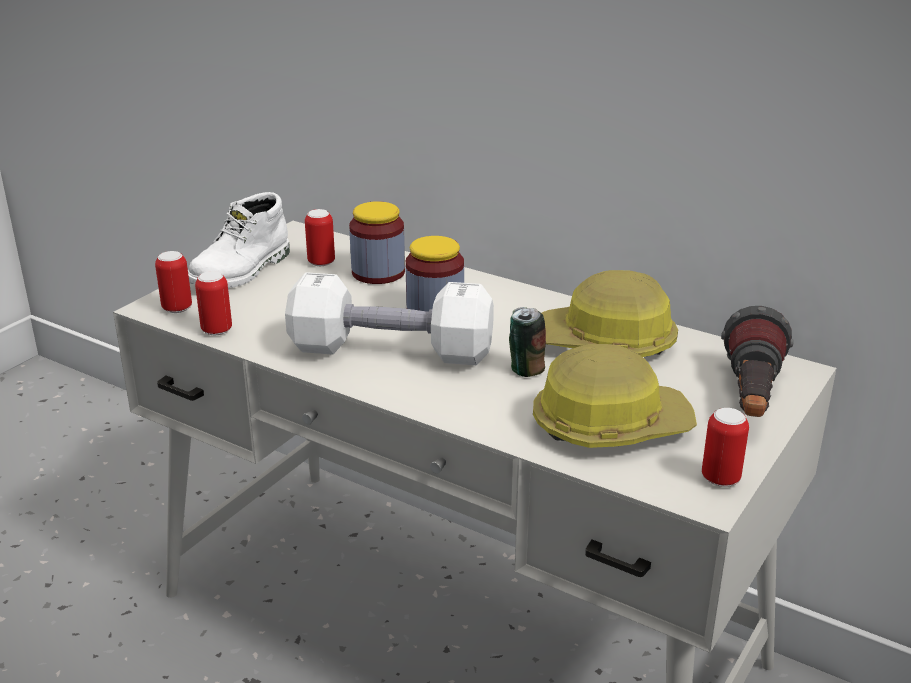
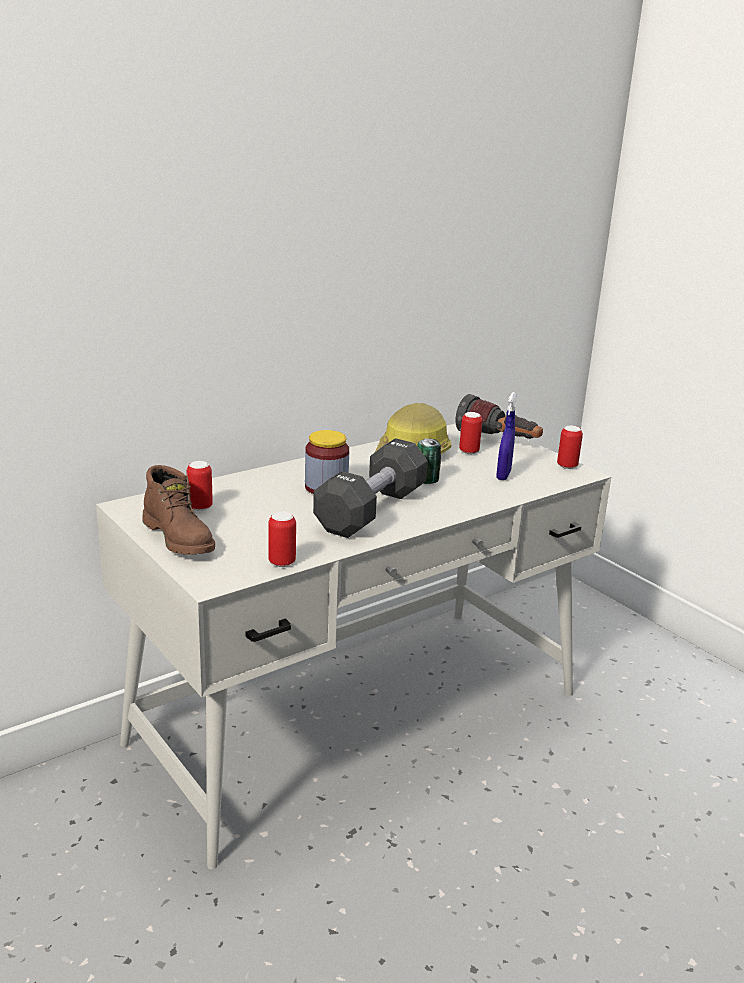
camera: 70 degrees left, 5 degrees down
can [155,251,192,313] -> can moved to [459,412,482,454]
white boot [188,192,290,288] -> brown boot [143,465,215,555]
white dumbbell [285,272,494,365] -> black dumbbell [313,438,428,538]
jar [349,201,405,284] -> none
hard hat [533,344,697,448] -> blue spray bottle [496,392,516,480]

